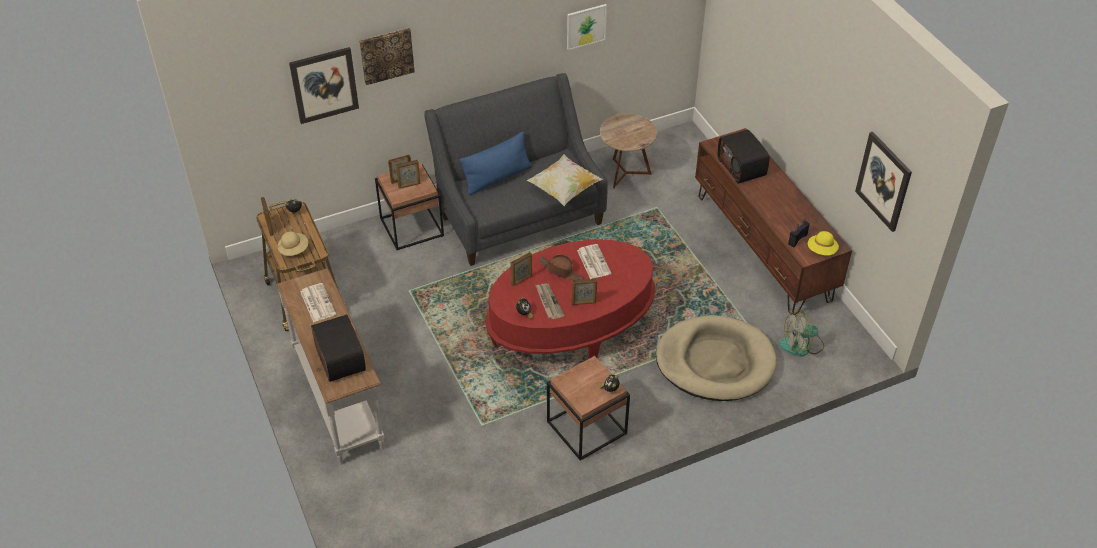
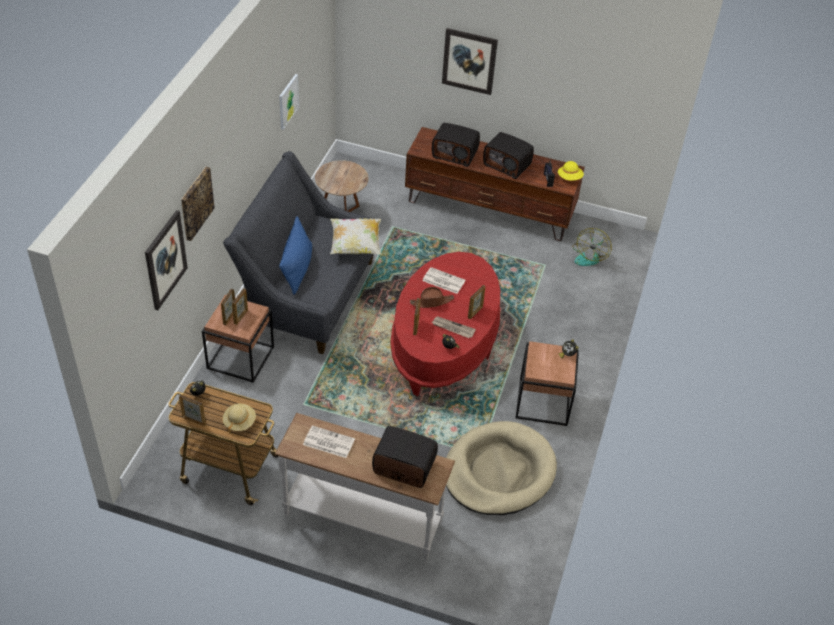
camera: 50 degrees left, 0 degrees up
beige dog bed [656,315,777,401] -> beige dog bed moved to [446,421,557,515]
picture [855,132,912,232] -> picture moved to [442,28,498,95]
none -> radio [483,132,534,179]

